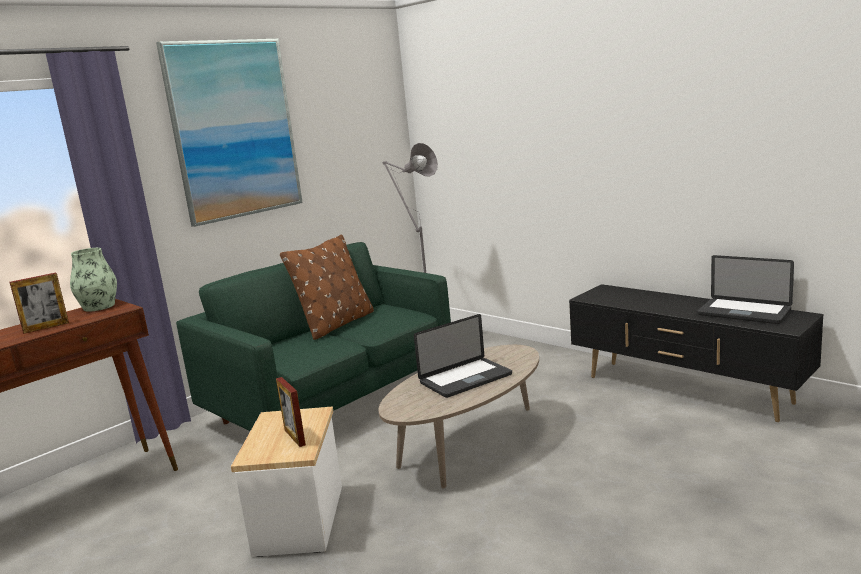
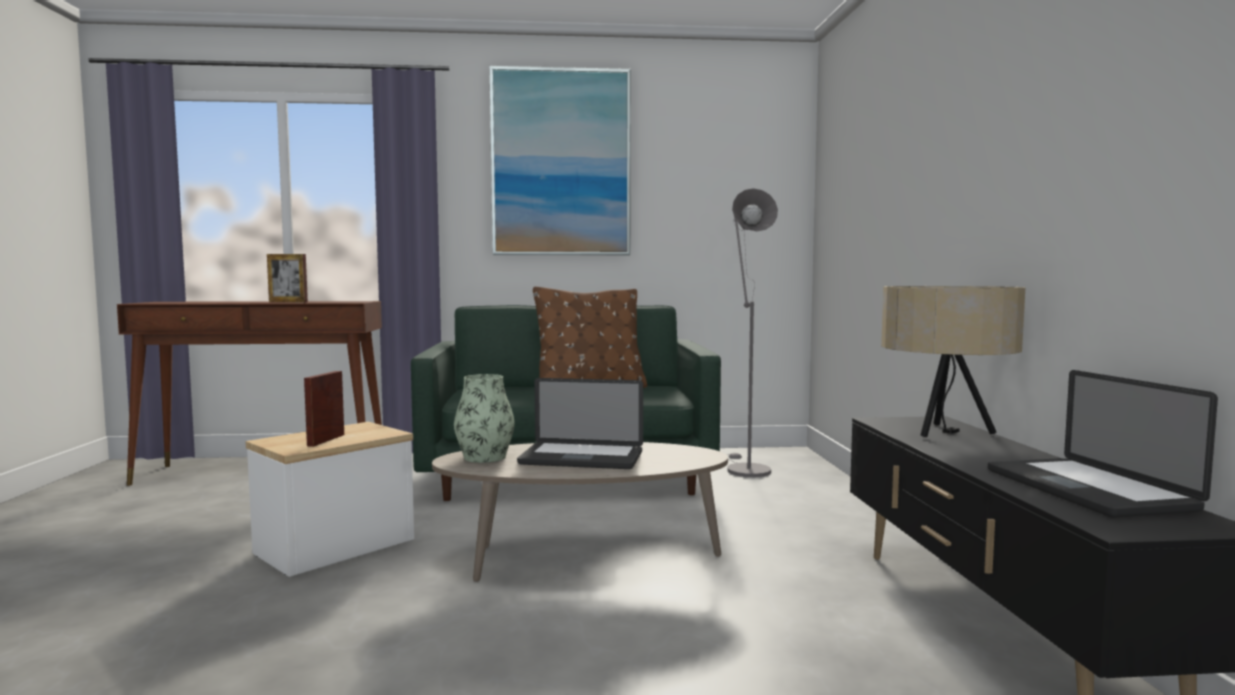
camera: 40 degrees right, 10 degrees down
vase [70,248,117,312] -> vase moved to [454,374,515,463]
none -> beige table lamp [881,286,1025,437]

